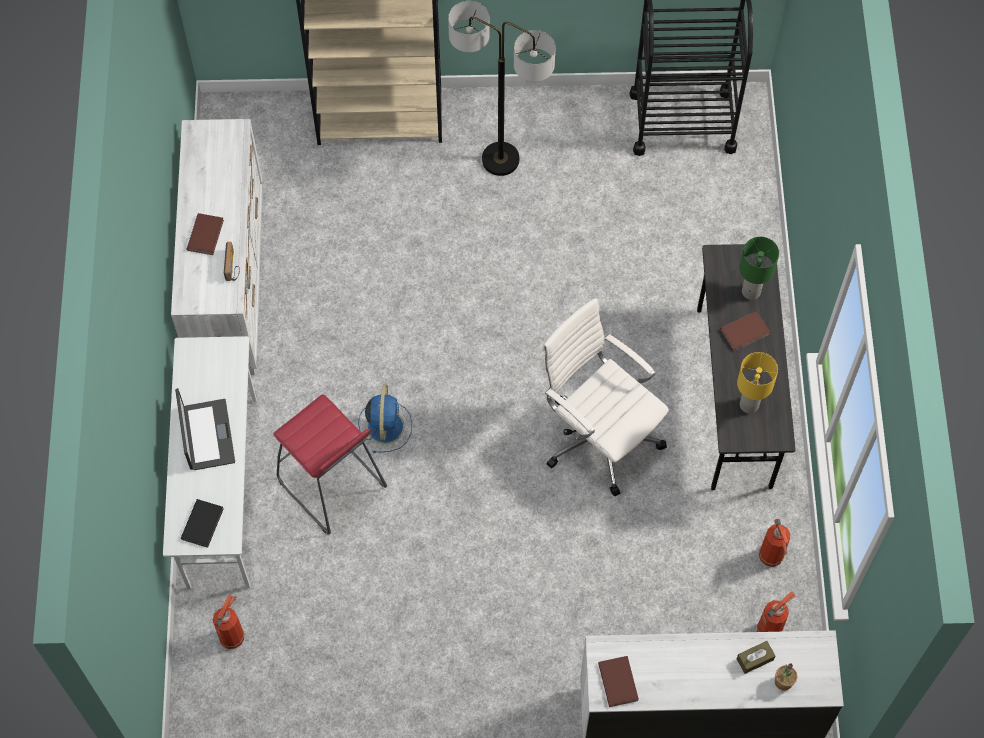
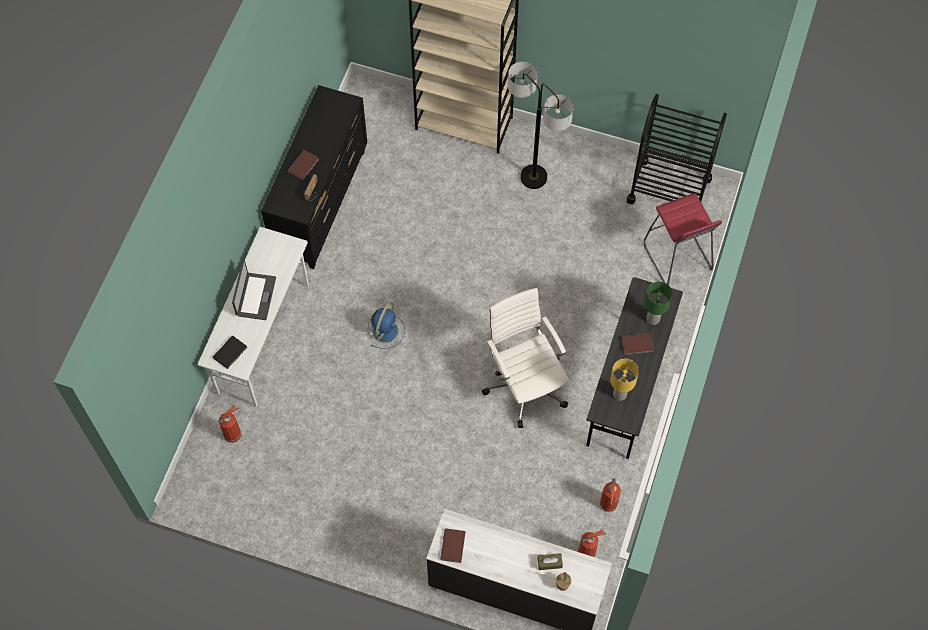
camera: 20 degrees right, 0 degrees up
white dresser [171,119,263,375] -> black dresser [261,85,367,269]
red stool [273,394,387,534] -> red stool moved to [644,193,722,285]

